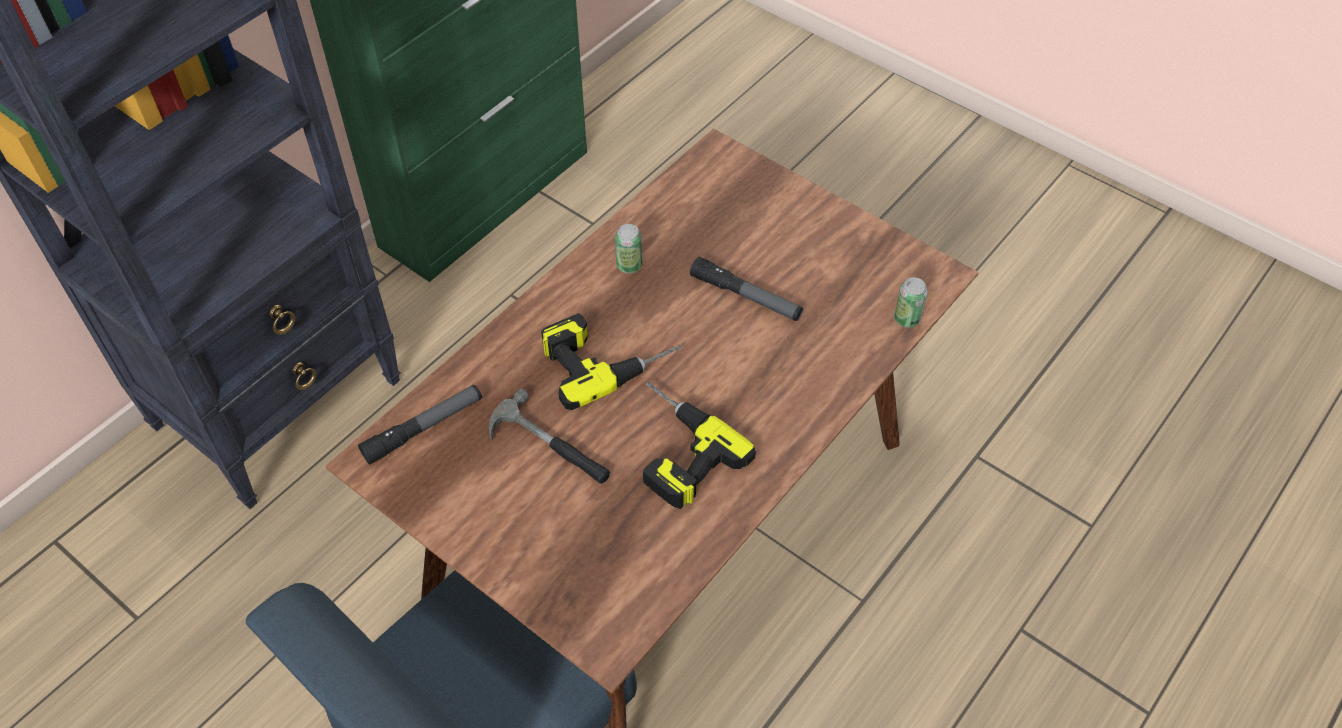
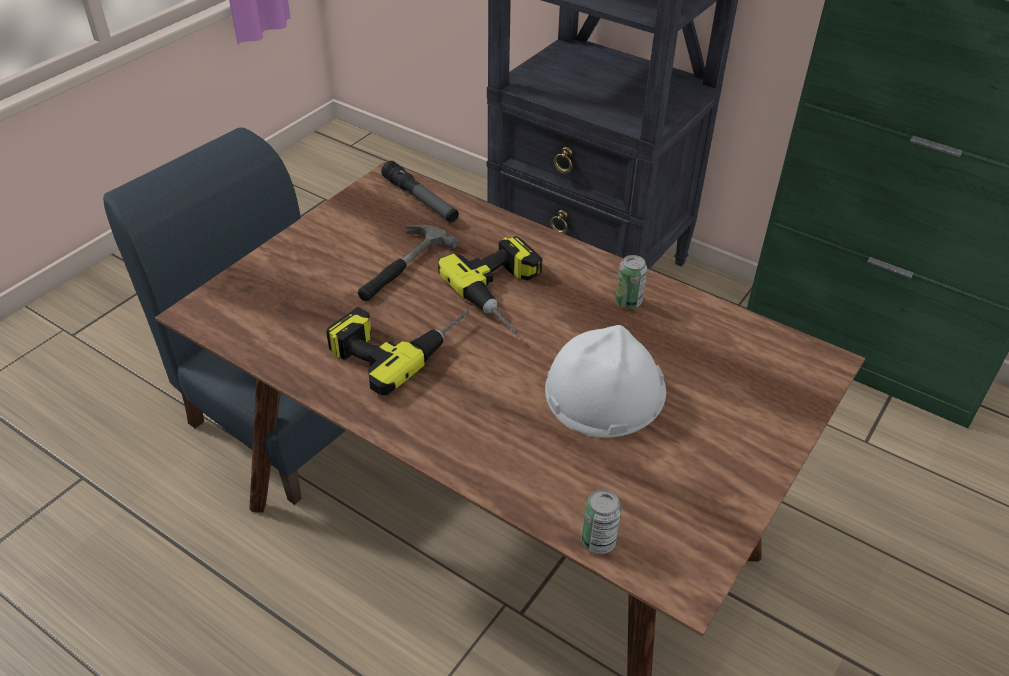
camera: 85 degrees right, 10 degrees down
flashlight [690,257,803,321] -> white hard hat [545,325,666,438]

